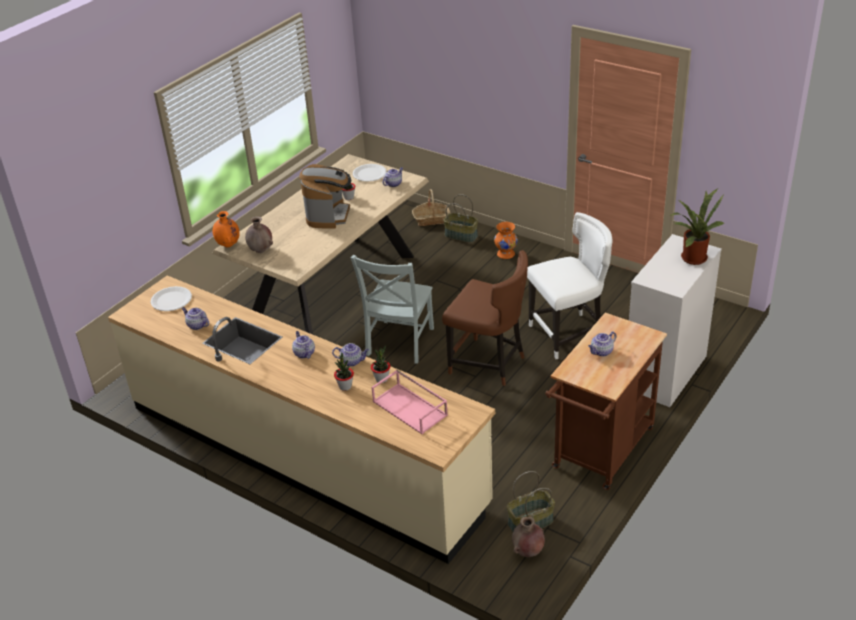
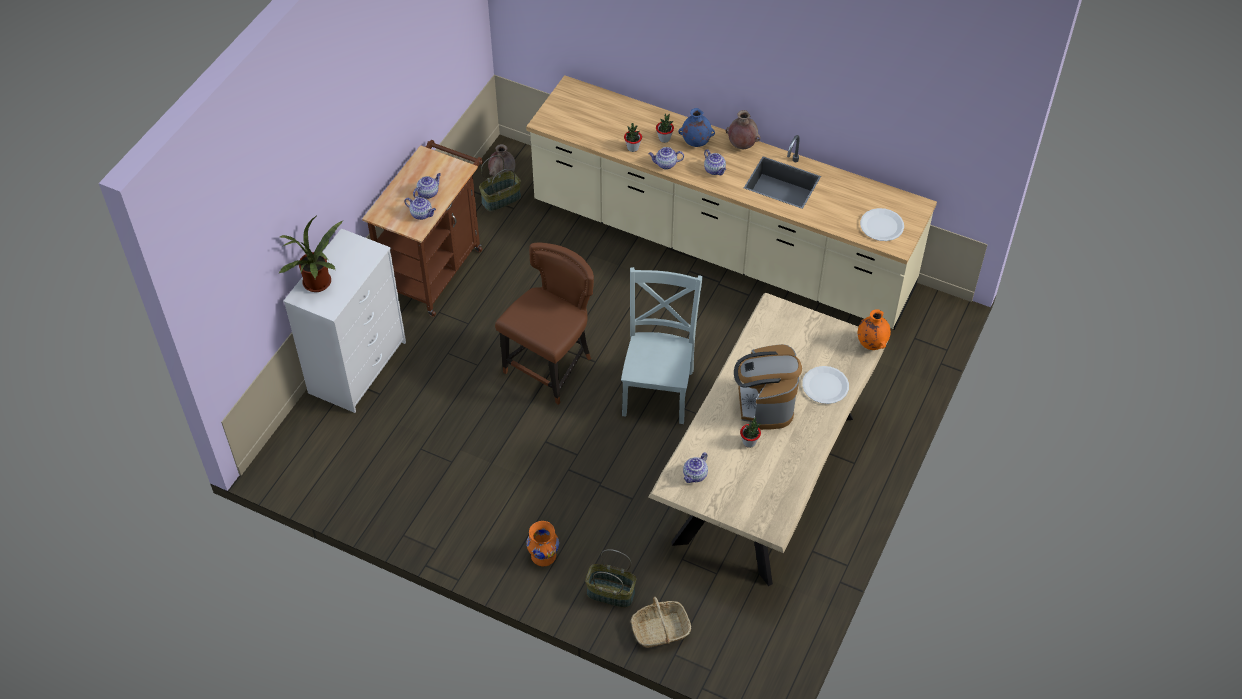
camera: 170 degrees right, 15 degrees up
teapot [182,307,209,330] -> teapot moved to [404,197,436,220]
brown vase [245,216,273,253] -> brown vase moved to [725,110,761,149]
white plate [353,164,387,182] -> white plate moved to [802,366,849,404]
pink tray [371,370,448,434] -> none
brown chair [442,250,528,386] -> brown chair turned 105 degrees clockwise [495,242,594,405]
white chair [527,212,613,359] -> none
none -> blue vase [679,108,715,147]

